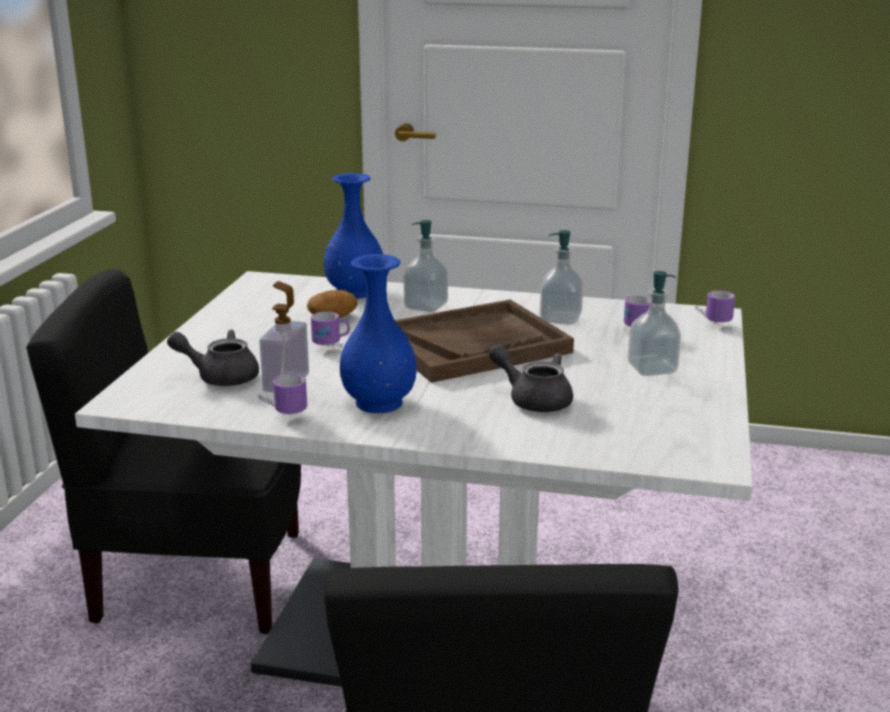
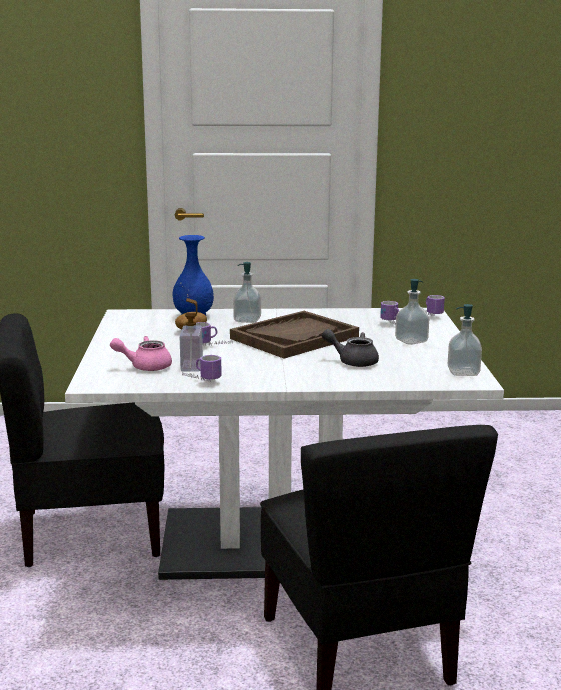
camera: 15 degrees left, 5 degrees down
grey teapot [167,330,259,386] -> pink teapot [110,336,172,371]
blue vase [340,254,417,413] -> none
soap dispenser [540,230,583,325] -> soap dispenser moved to [448,304,482,376]

